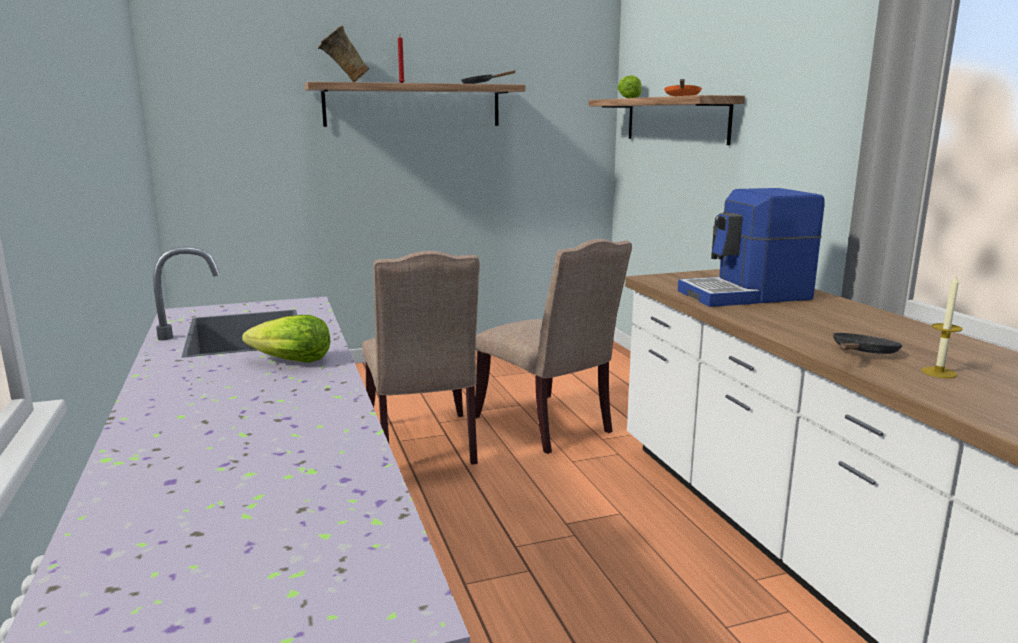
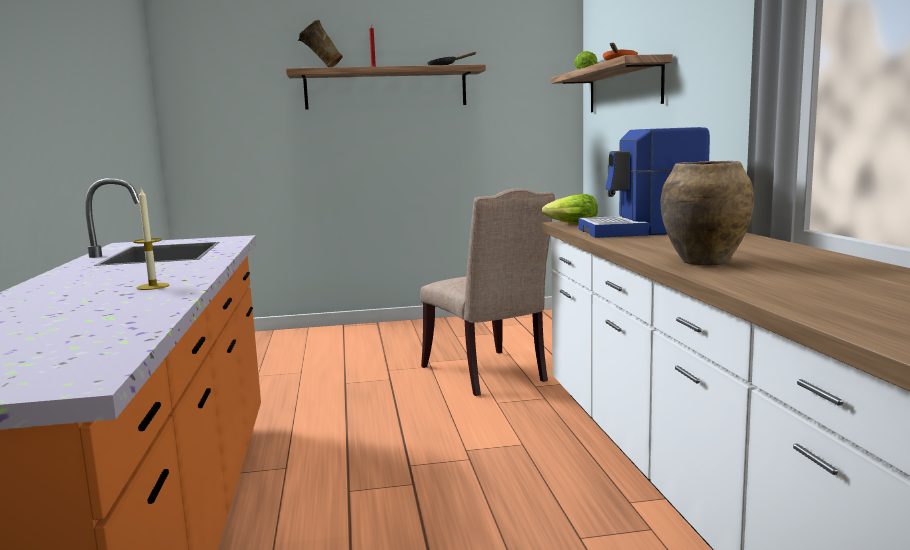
camera: 10 degrees right, 5 degrees down
lettuce [242,315,331,363] -> lettuce moved to [542,194,598,224]
beige chair [362,251,480,464] -> none
black frying pan [833,333,902,354] -> brown vase [661,161,754,266]
candle [922,276,963,378] -> candle moved to [133,187,169,290]

